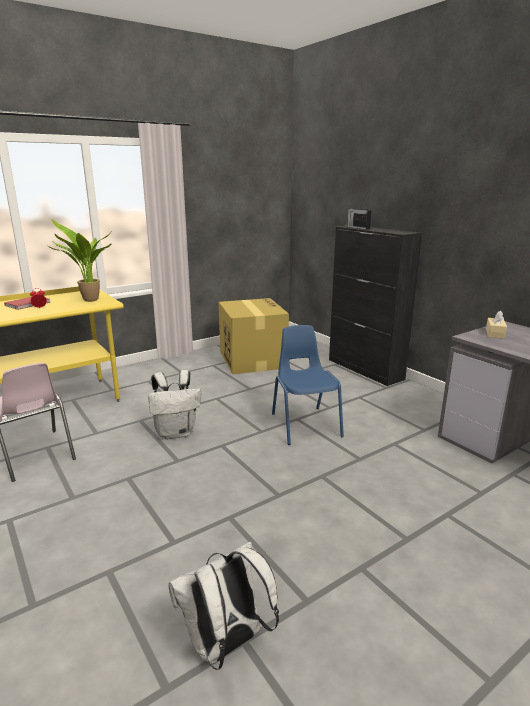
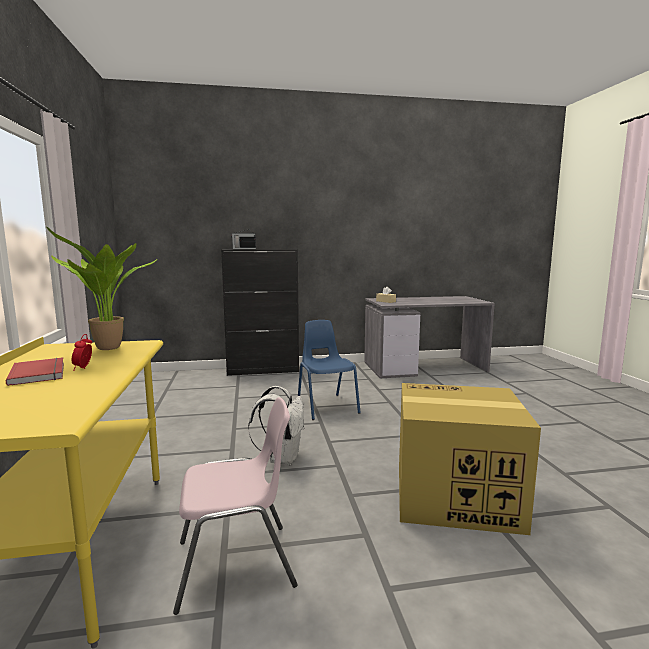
camera: 65 degrees left, 10 degrees down
white backpack [168,542,279,670] -> none
cardboard box [219,298,289,374] -> cardboard box moved to [399,383,541,535]
blue chair [272,325,344,445] -> blue chair turned 60 degrees clockwise [298,320,361,420]

